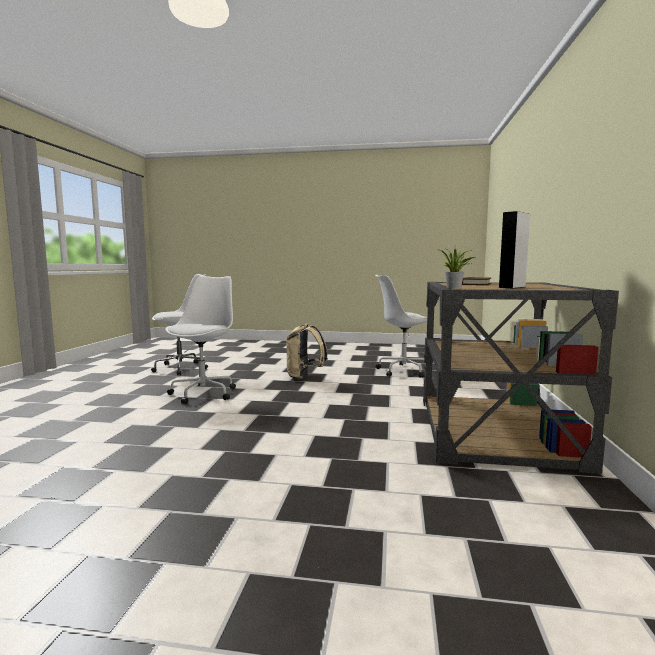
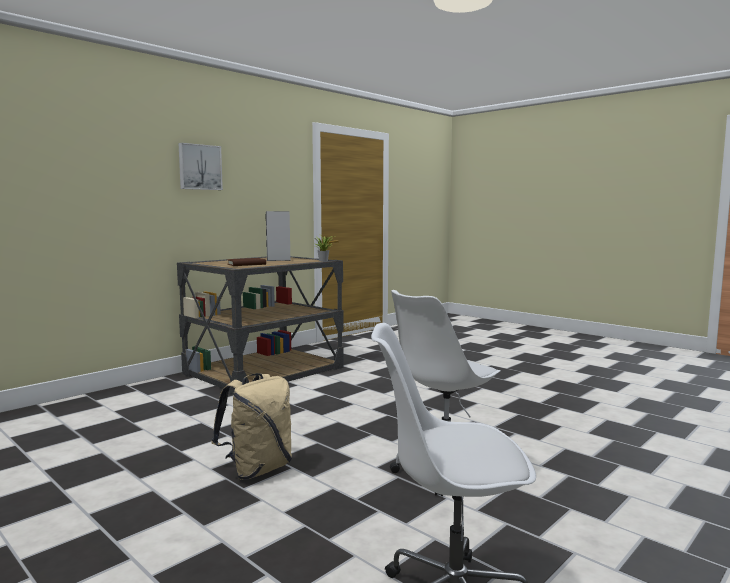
camera: 145 degrees left, 0 degrees up
white office chair [375,275,427,377] -> none
none -> picture [178,143,223,190]

